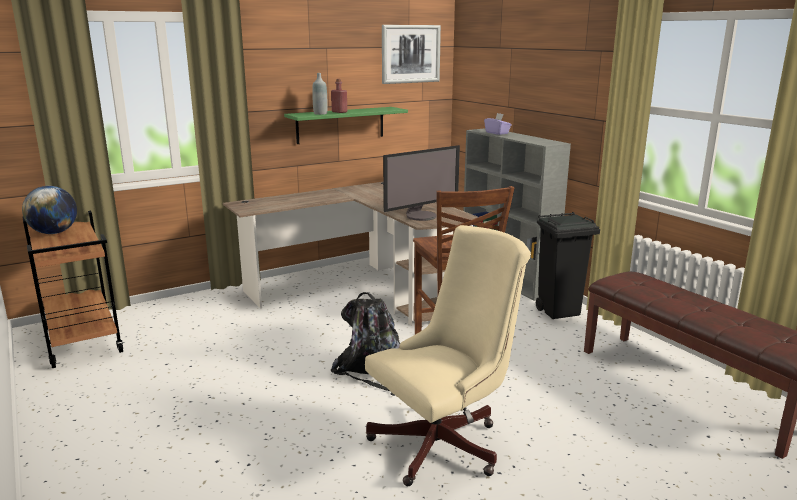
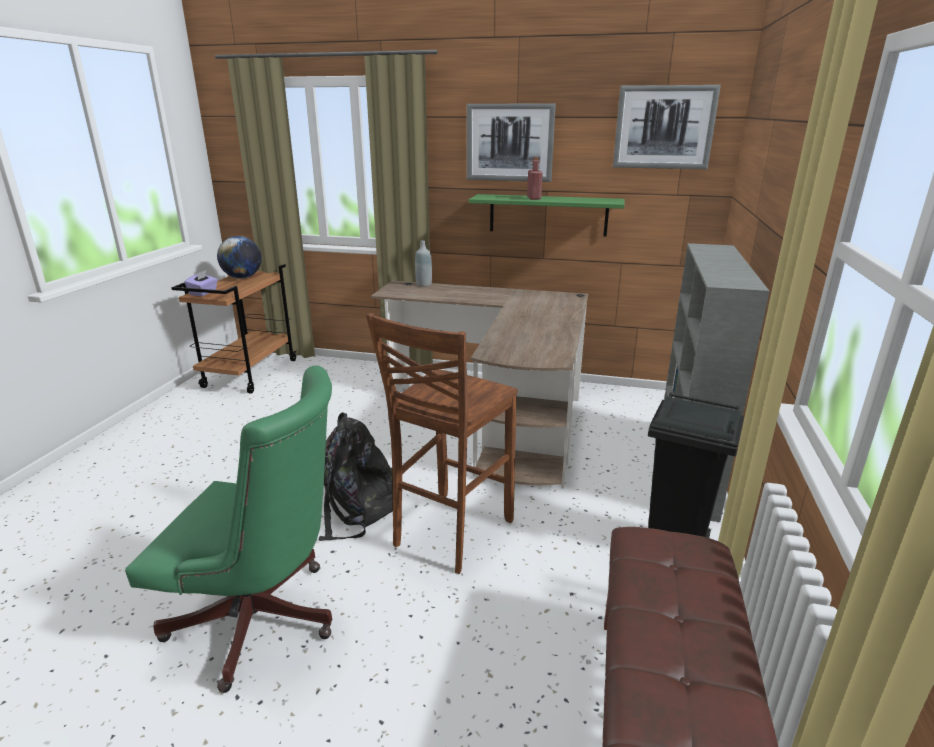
camera: 45 degrees right, 5 degrees up
grey bottle [312,73,328,115] -> grey bottle moved to [415,240,432,287]
beige office chair [365,225,531,486] -> green office chair [125,366,332,693]
monitor [383,145,460,221] -> none
purple tissue box [484,113,512,135] -> purple tissue box moved to [185,270,218,296]
none -> picture [467,104,556,182]

